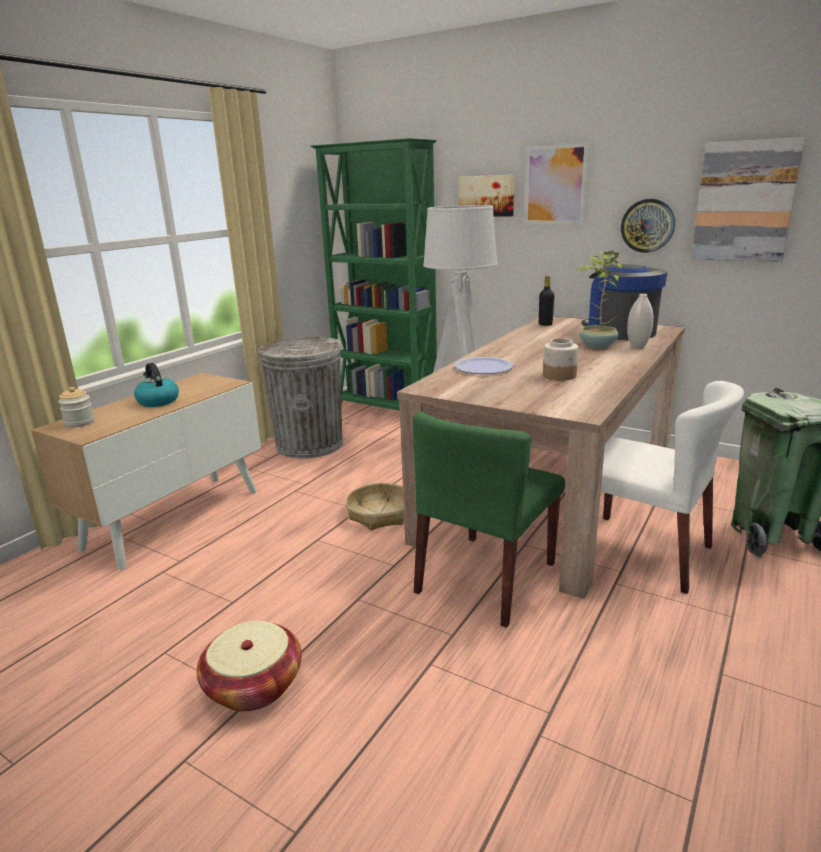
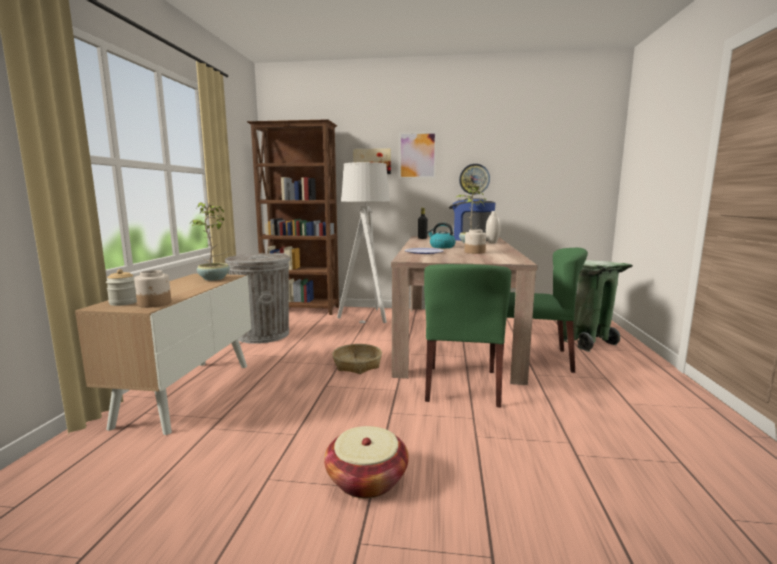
camera: 25 degrees left, 10 degrees down
kettle [134,363,179,407] -> kettle moved to [427,223,456,248]
green bookcase [310,138,437,411] -> brown bookcase [247,119,339,315]
white chair [601,381,744,594] -> green chair [503,248,588,373]
picture [691,137,805,262] -> none
none -> jar [134,270,171,308]
none -> potted plant [190,202,230,281]

